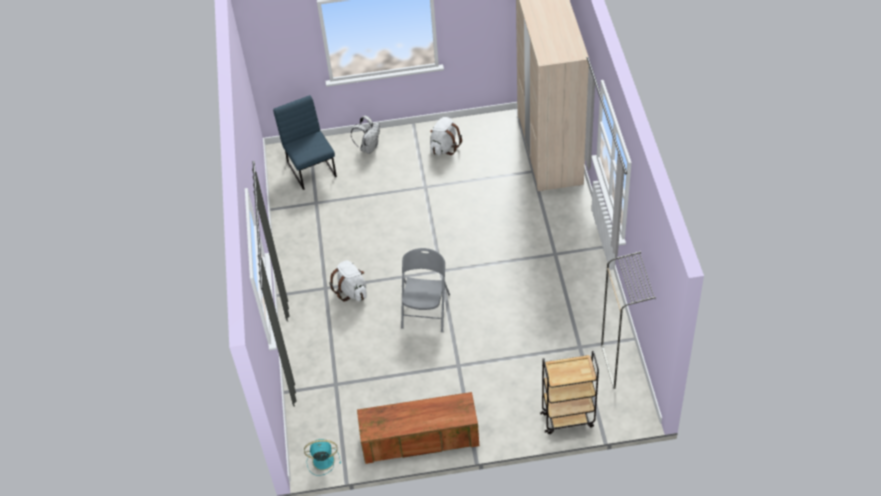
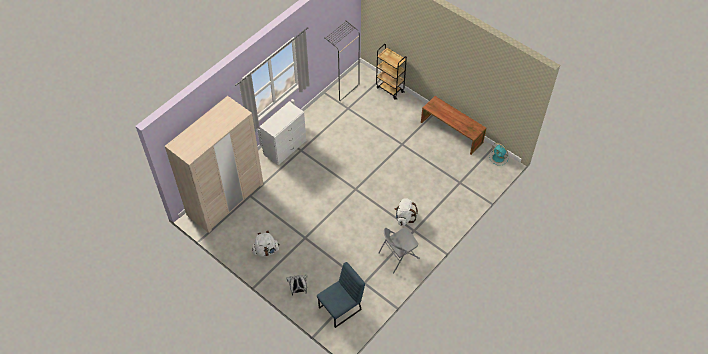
camera: 135 degrees left, 5 degrees up
blue chair [273,95,337,190] -> blue chair turned 150 degrees counterclockwise [317,262,365,328]
grey chair [401,248,450,332] -> grey chair moved to [378,228,420,273]
none -> white dresser [259,102,306,165]

